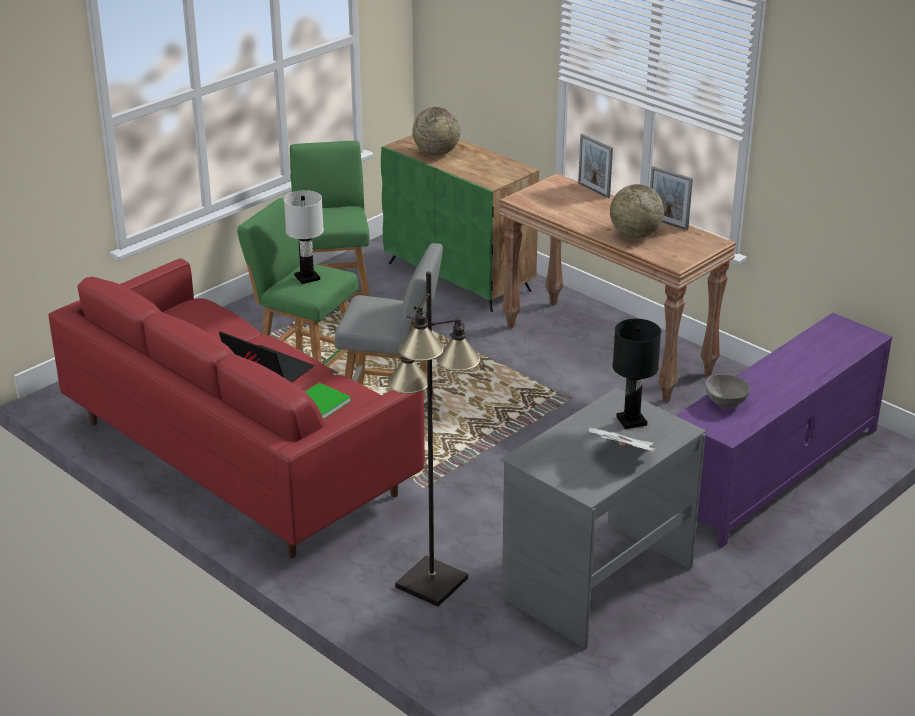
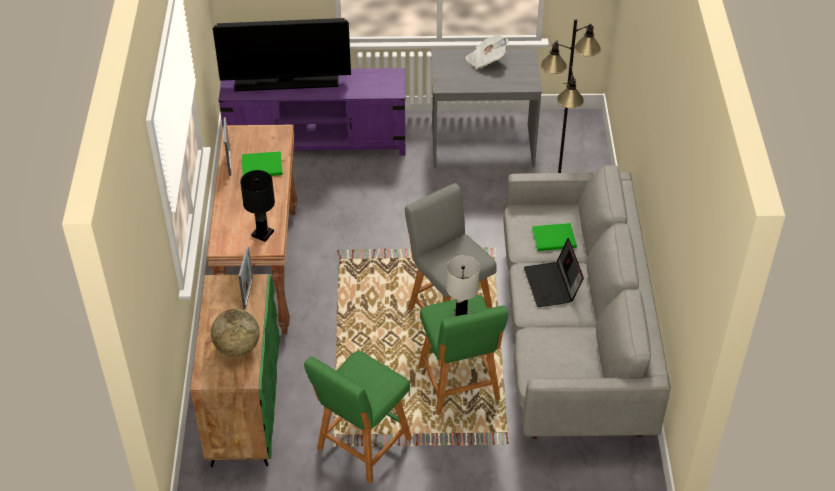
camera: 135 degrees left, 15 degrees up
red sofa [48,259,425,558] -> grey sofa [503,165,671,439]
picture frame [578,134,613,198] -> picture frame moved to [239,246,253,309]
globe [610,184,664,238] -> green book [242,151,283,176]
black table lamp [613,319,661,429] -> black table lamp moved to [240,170,275,242]
grey bowl [705,374,750,407] -> none
none -> television [213,18,351,91]

